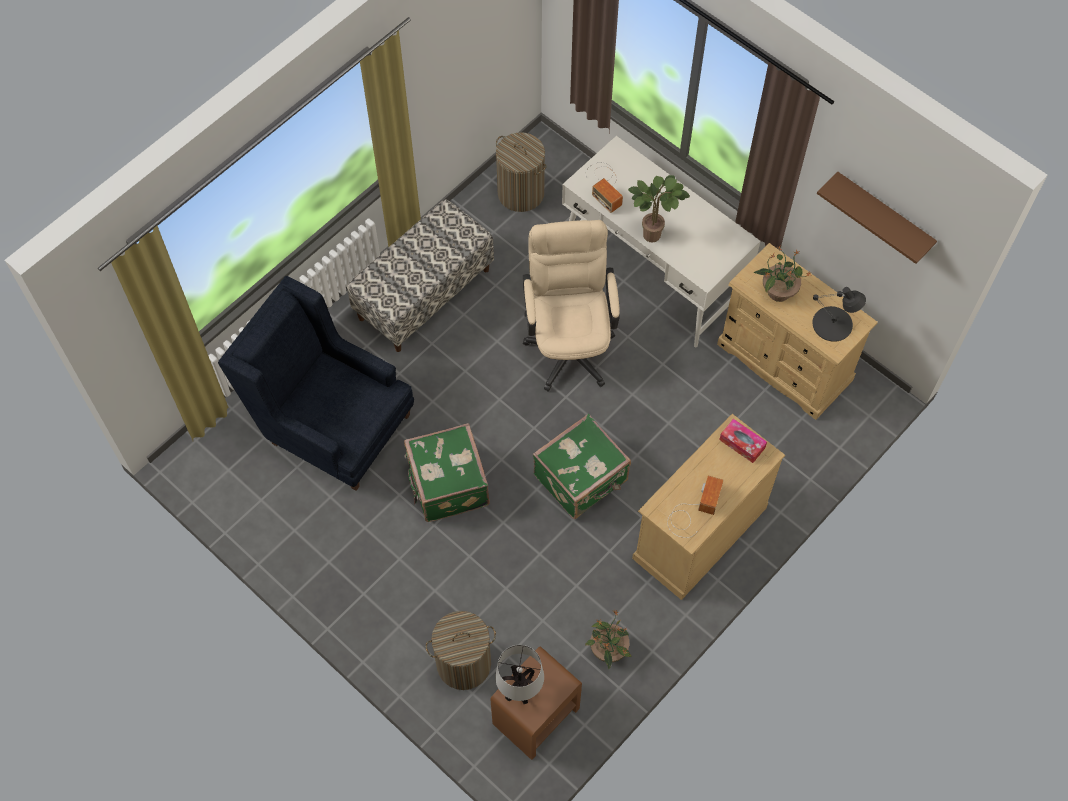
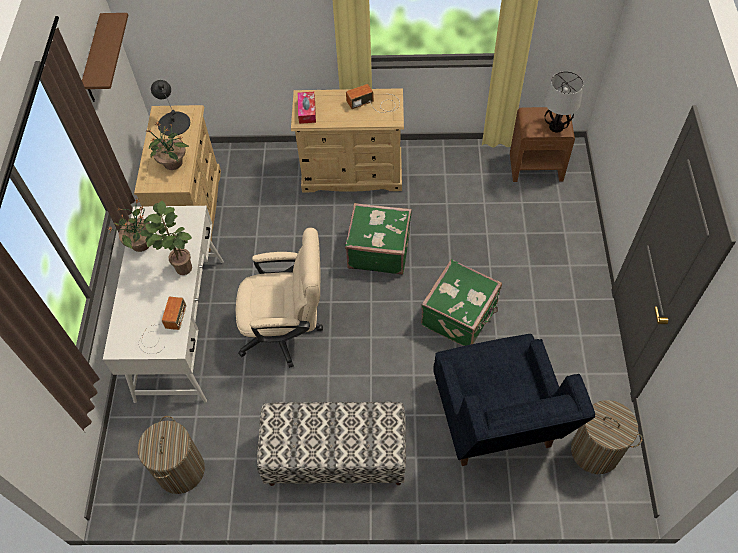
camera: 130 degrees left, 5 degrees down
laundry basket [426,611,496,690] -> laundry basket moved to [571,400,643,474]
beige office chair [523,220,620,392] -> beige office chair turned 135 degrees counterclockwise [236,228,323,368]
potted plant [585,609,632,669] -> potted plant moved to [109,199,154,252]

